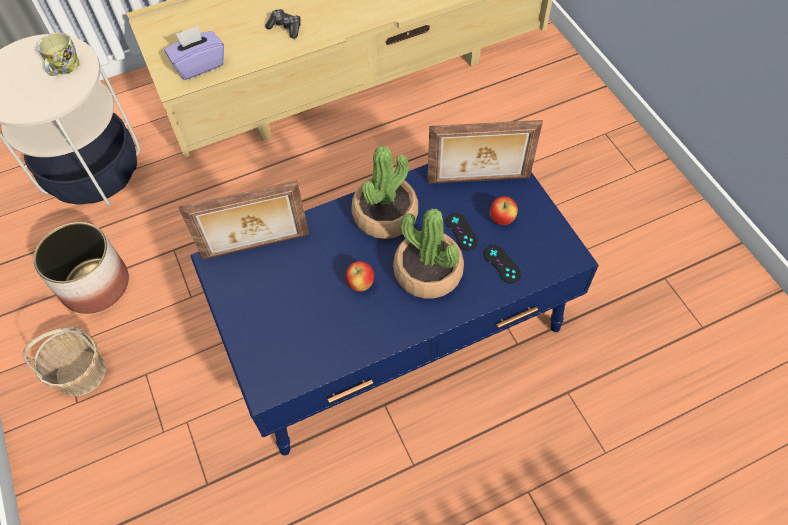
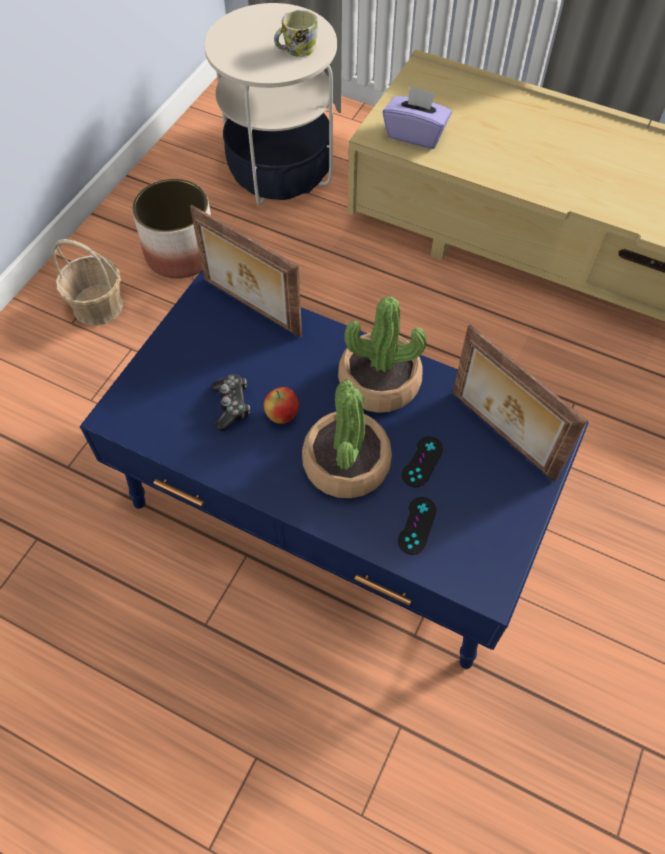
camera: 50 degrees right, 0 degrees up
game controller [265,9,301,39] -> game controller moved to [211,374,250,431]
apple [490,196,518,225] -> none

